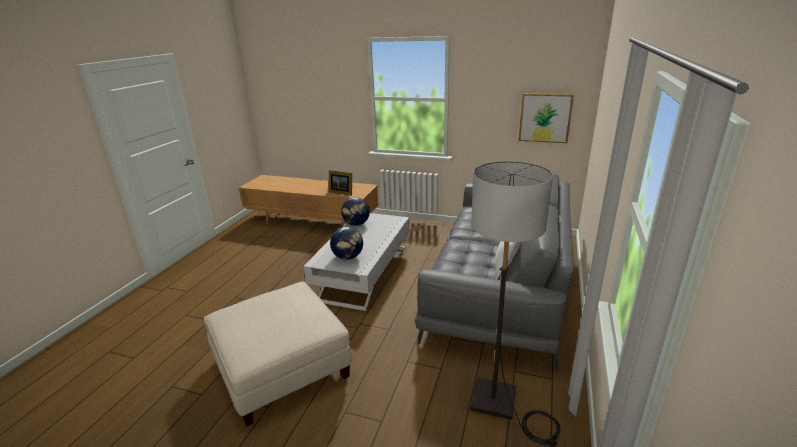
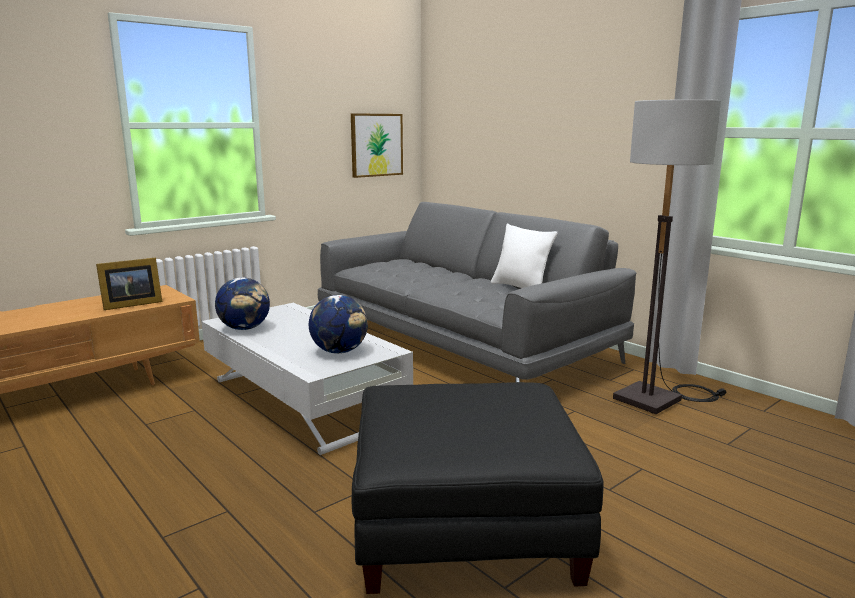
camera: 60 degrees left, 10 degrees down
beige ottoman [204,282,352,426] -> black ottoman [352,382,604,594]

